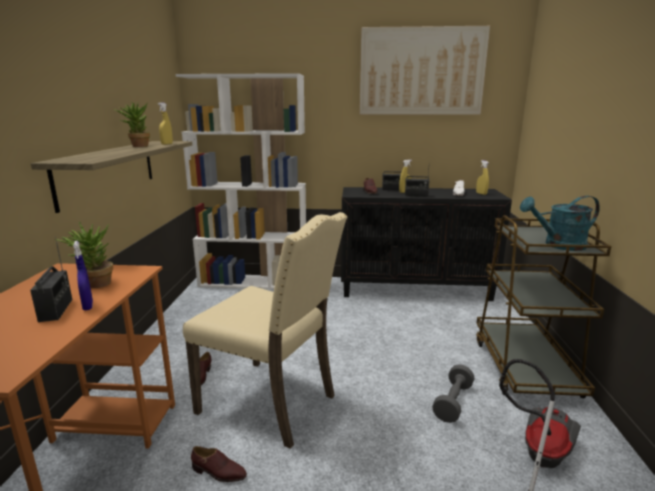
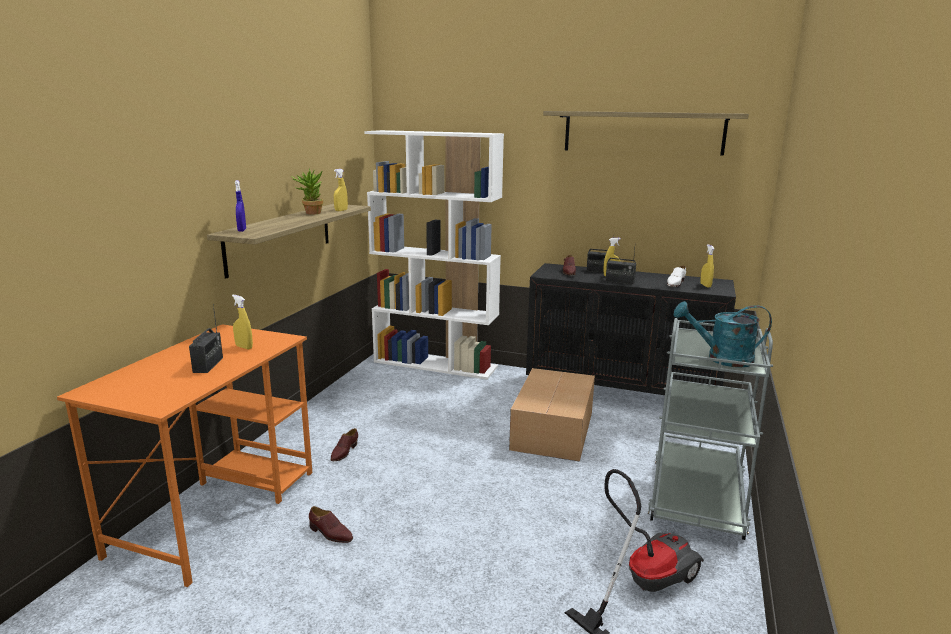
camera: 15 degrees right, 0 degrees up
potted plant [55,222,113,288] -> yellow spray bottle [232,295,253,349]
blue spray bottle [73,241,93,311] -> blue spray bottle moved to [235,180,246,232]
beige chair [183,212,347,449] -> none
picture [359,26,490,115] -> shelf [543,111,749,156]
grey dumbbell [432,364,474,423] -> none
brown cart [476,215,612,398] -> grey cart [648,318,773,540]
none -> cardboard box [509,368,595,462]

